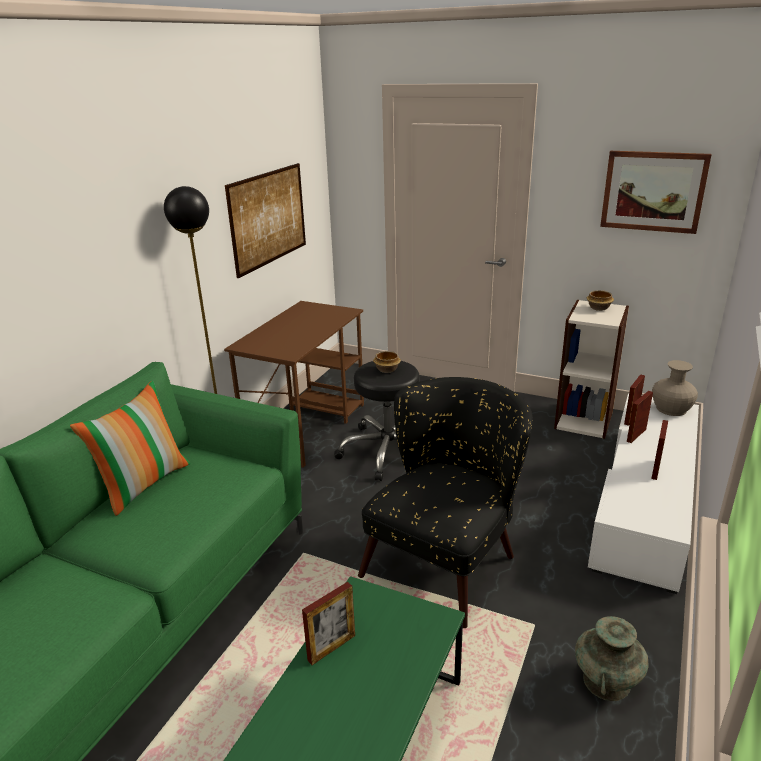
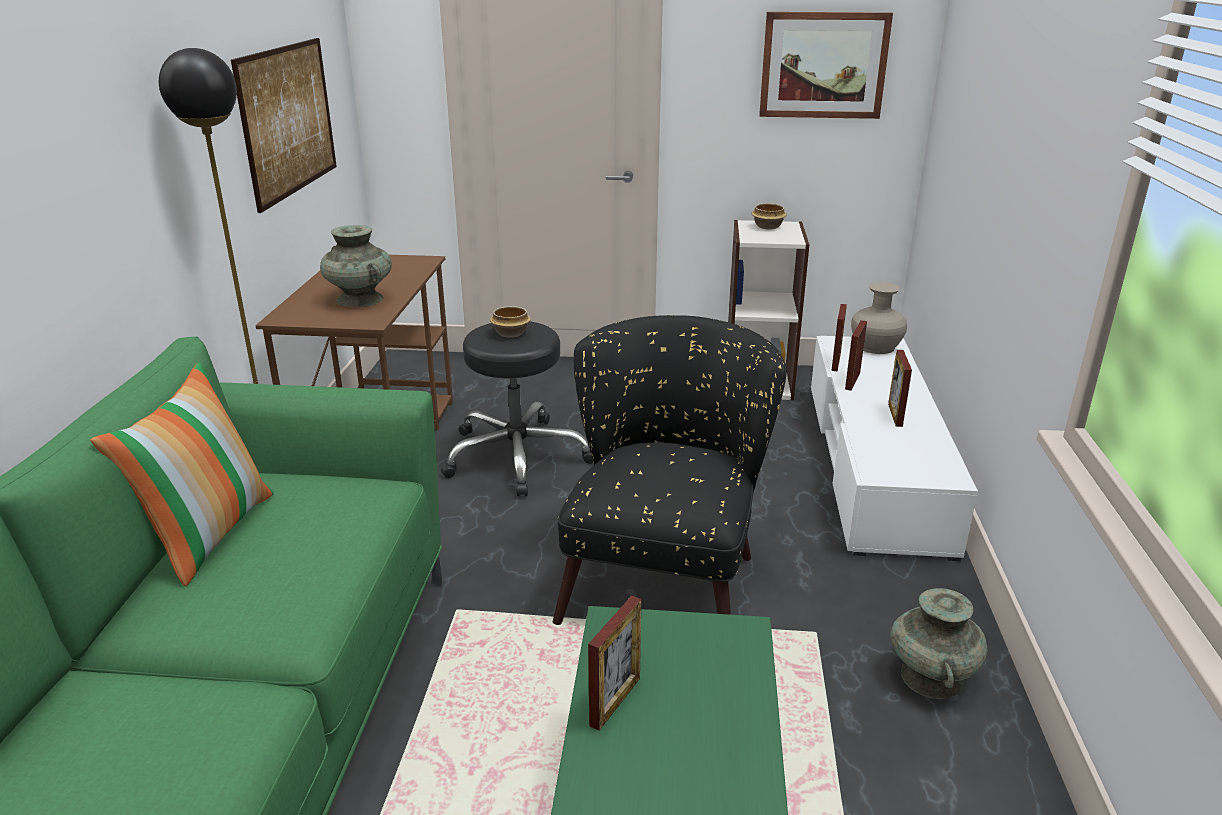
camera: 20 degrees left, 0 degrees up
none -> turquoise vase [320,225,392,307]

